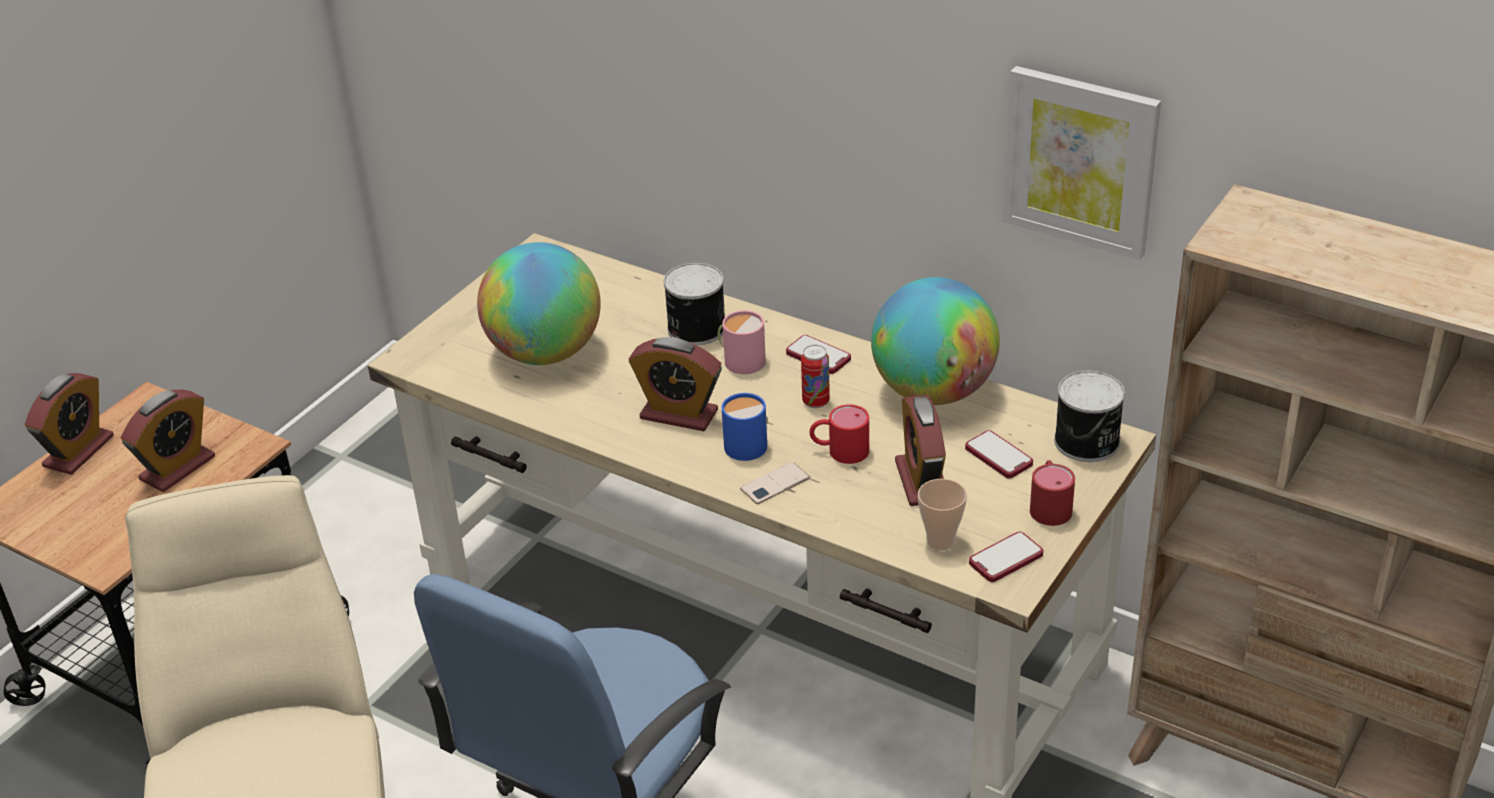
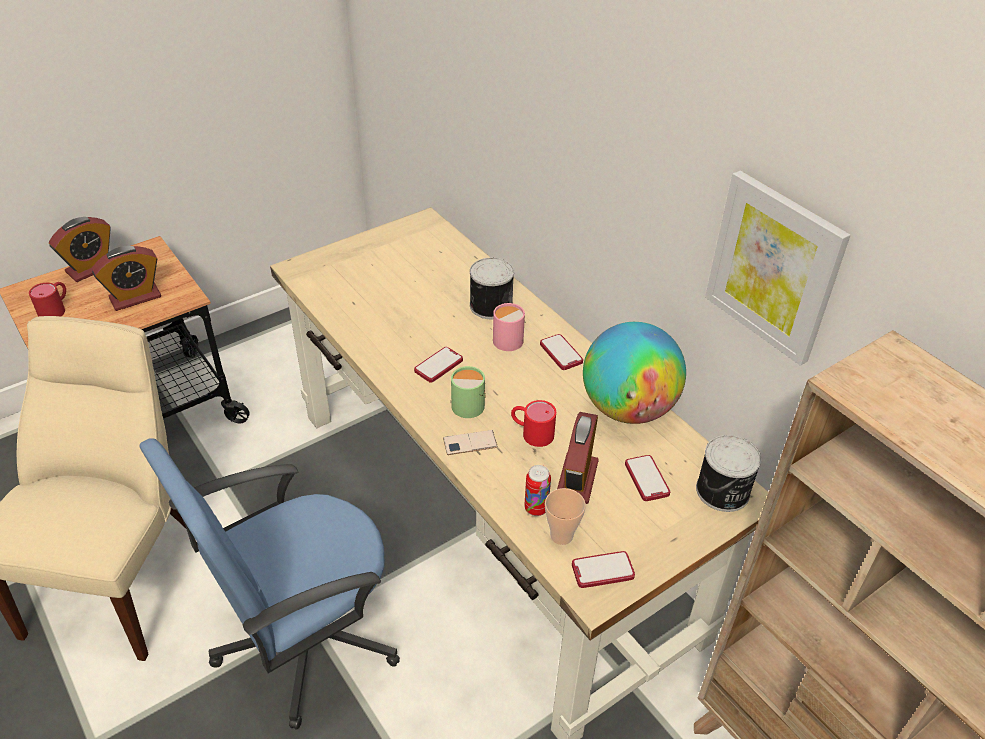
camera: 20 degrees right, 5 degrees up
globe [477,242,601,365] -> none
alarm clock [628,337,722,431] -> phone [414,347,463,383]
blue mug [722,393,768,461] -> green mug [451,366,486,418]
can [801,345,830,408] -> can moved to [524,465,551,516]
red mug [1030,460,1075,526] -> red mug moved to [29,282,66,317]

